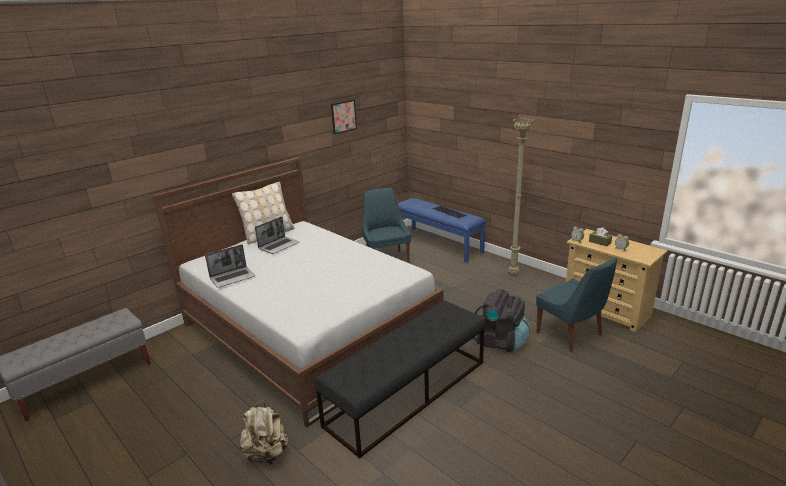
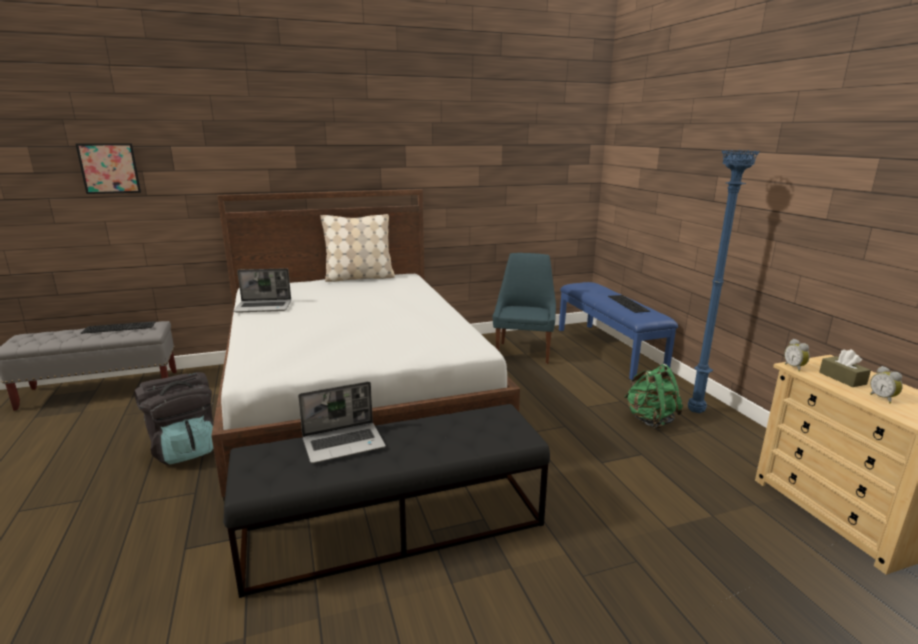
camera: 25 degrees right, 5 degrees down
beige backpack [240,400,288,466] -> none
laptop [255,217,299,254] -> laptop moved to [298,381,386,463]
picture [331,100,357,134] -> picture moved to [76,143,141,194]
black backpack [473,289,530,352] -> black backpack moved to [134,372,213,465]
beige floor lamp [508,117,534,275] -> blue floor lamp [688,150,760,413]
blue chair [536,257,617,352] -> none
none -> keyboard [81,321,156,334]
none -> green backpack [624,364,684,429]

